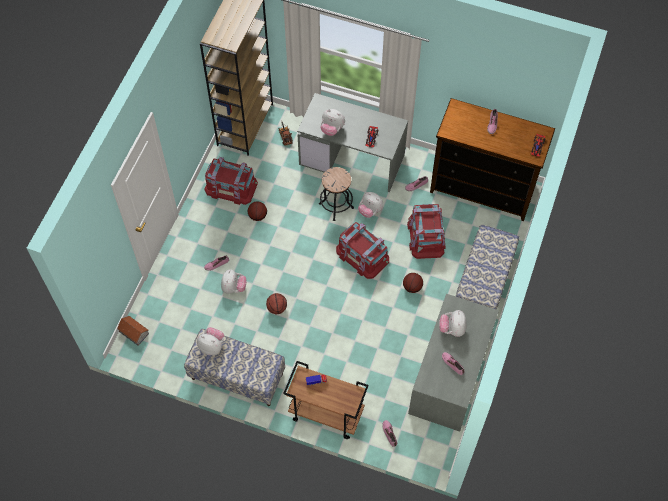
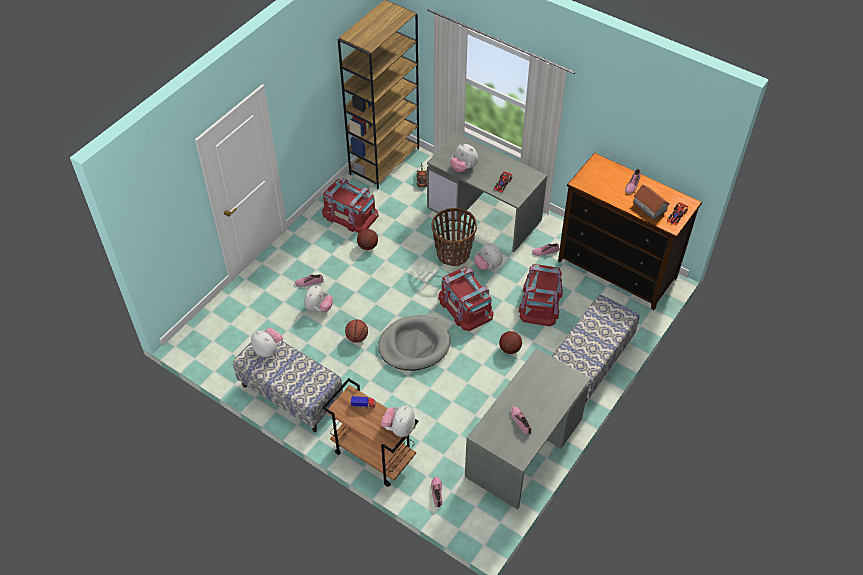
camera: 15 degrees right, 10 degrees down
toy house [117,316,149,346] -> toy house moved to [633,184,670,219]
black stool [319,167,354,221] -> basket [432,208,477,266]
plush toy [439,310,467,337] -> plush toy moved to [381,405,415,437]
none -> grey dog bed [378,315,450,371]

